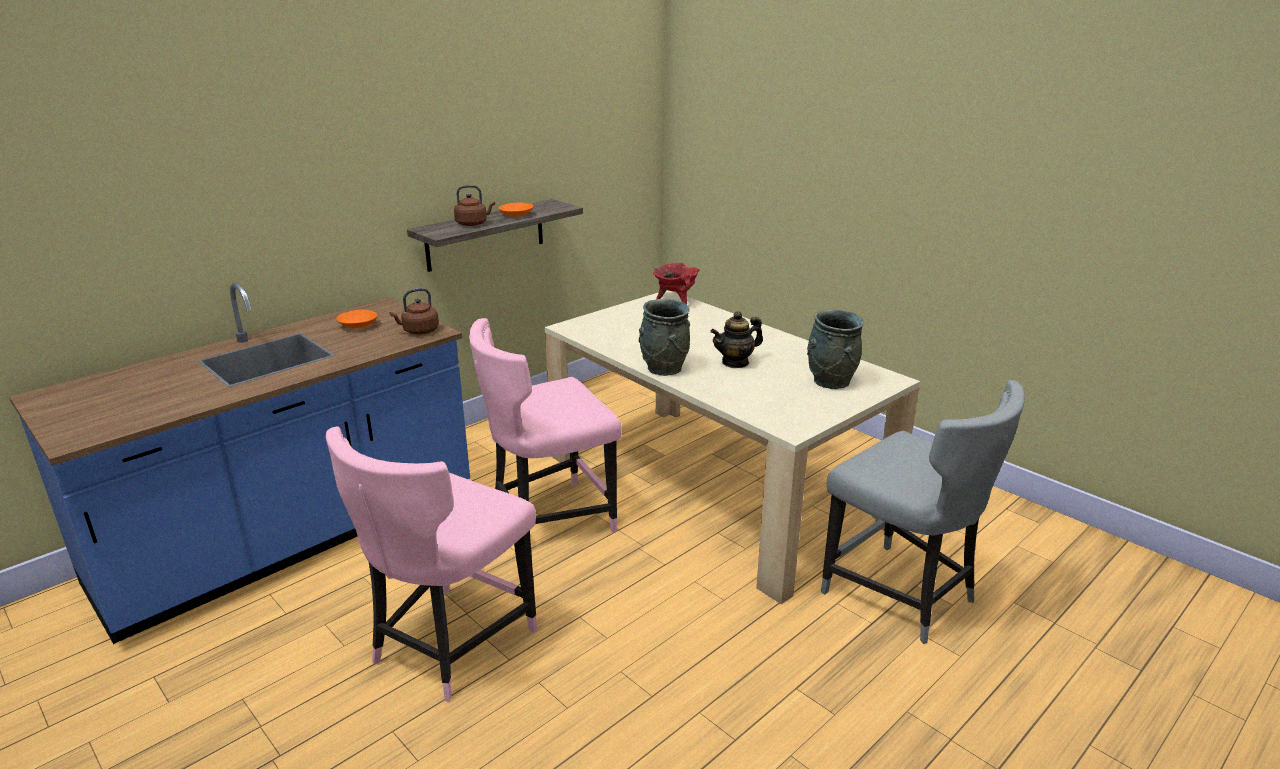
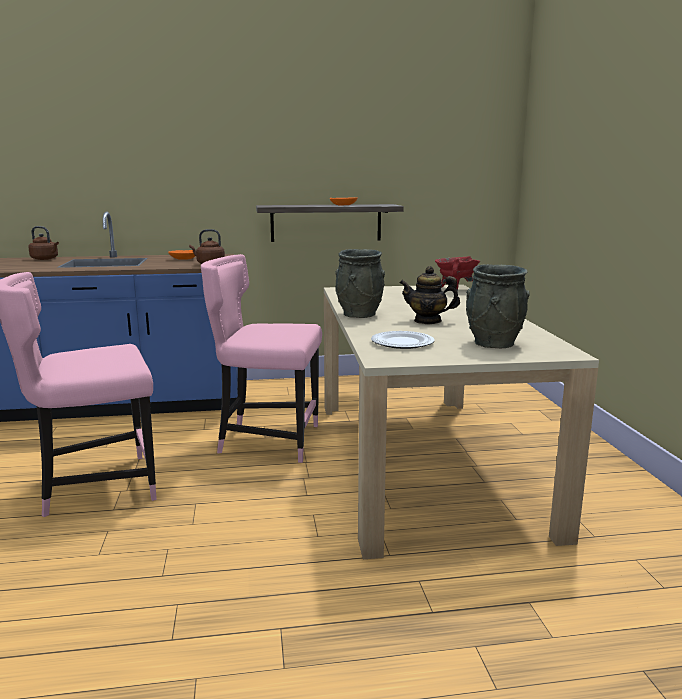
camera: 35 degrees right, 10 degrees down
brown kettle [454,185,495,226] -> brown kettle moved to [28,226,59,260]
grey chair [821,380,1025,644] -> none
none -> plate [371,331,435,349]

